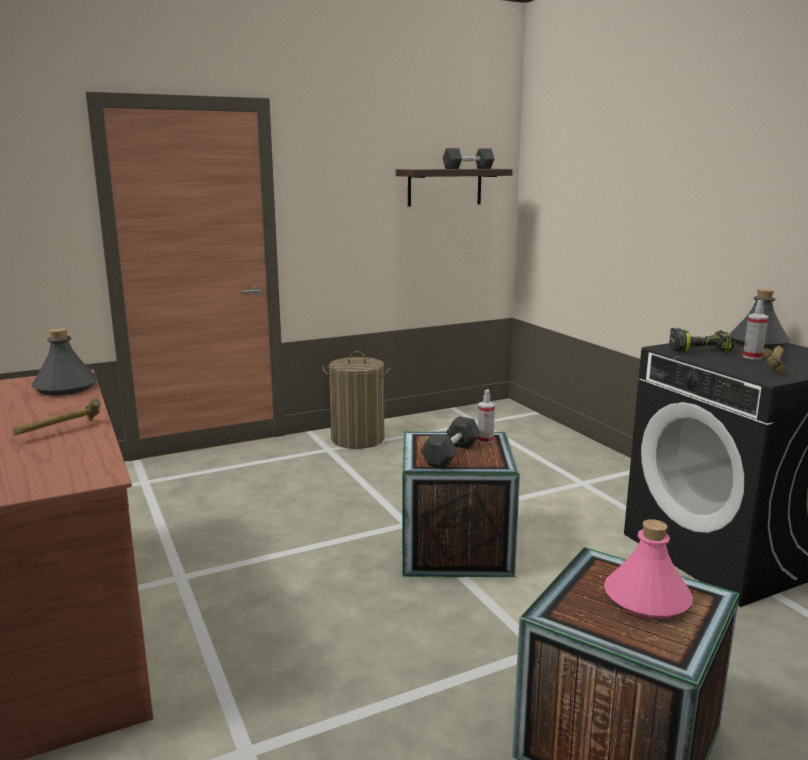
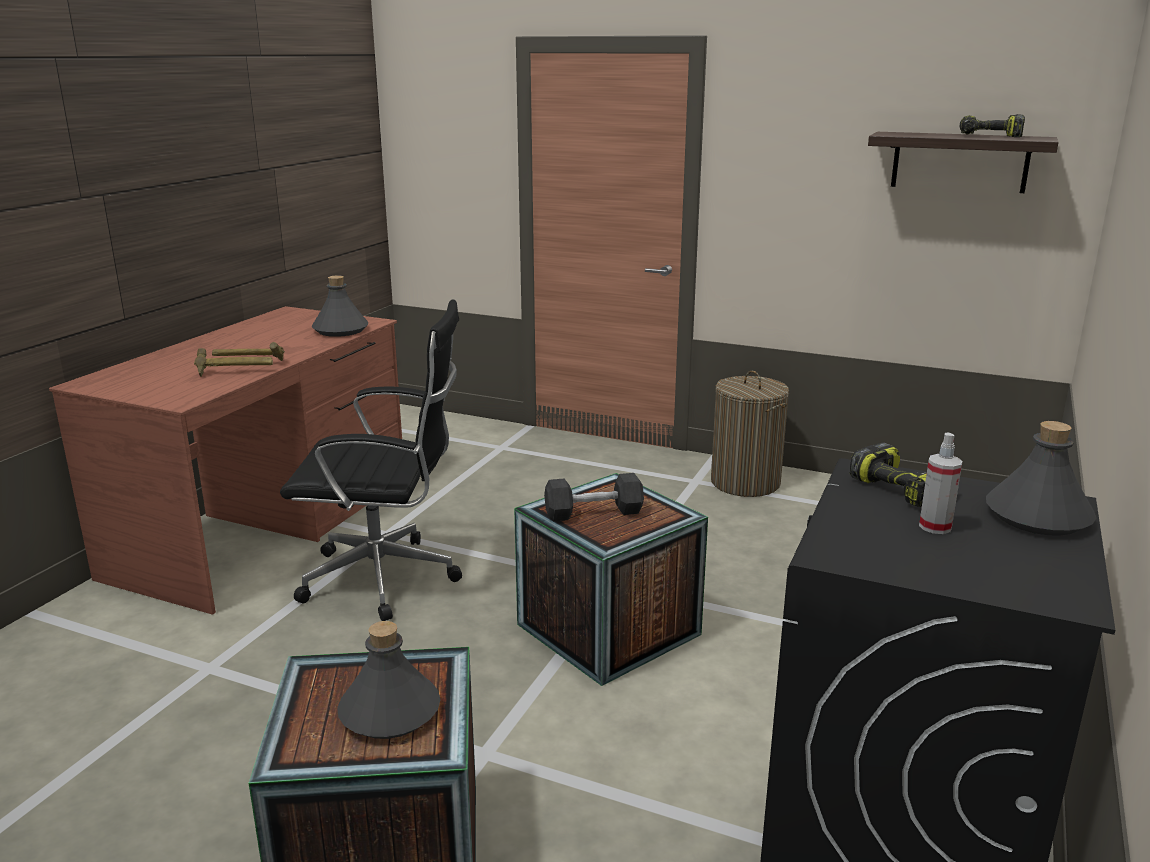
camera: 50 degrees right, 5 degrees up
black dumbbell [443,148,494,169] -> power drill [960,114,1025,137]
spray bottle [477,390,495,443] -> none
pink bottle [604,519,693,619] -> grey bottle [337,621,441,739]
hammer [761,346,787,375] -> hammer moved to [194,348,273,377]
none -> black office chair [280,299,462,621]

